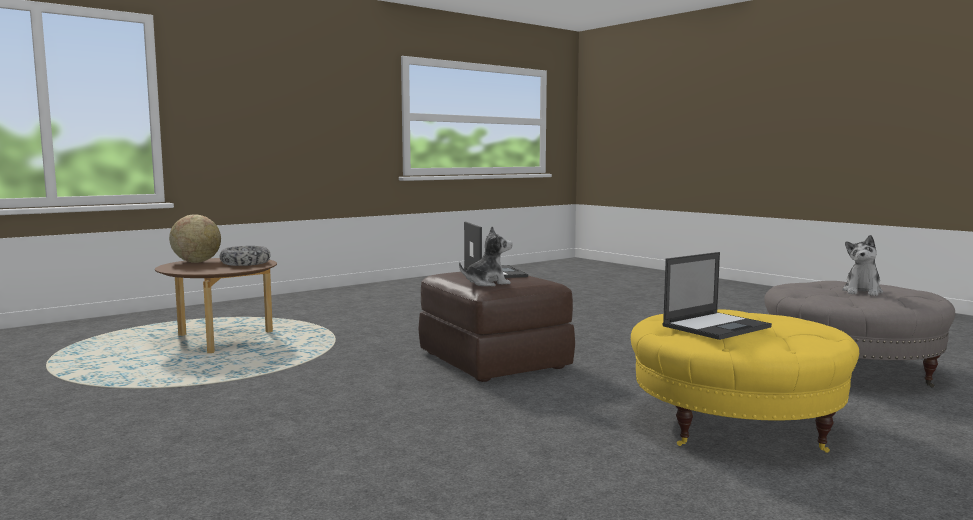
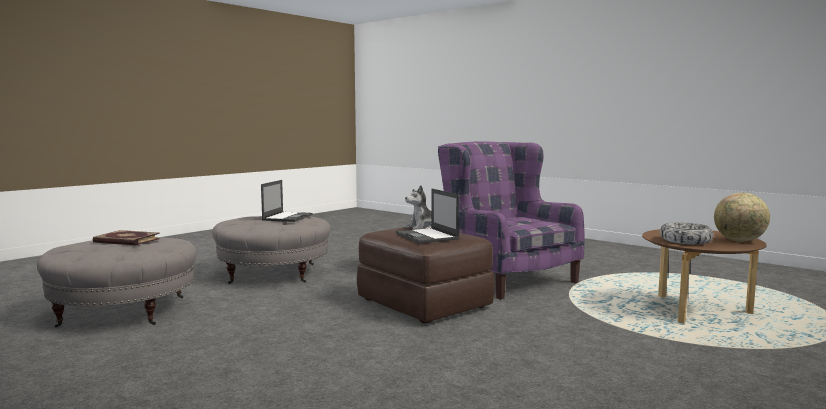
camera: 170 degrees right, 0 degrees up
yellow ottoman [631,309,859,453] -> grey ottoman [212,216,331,284]
laptop [662,252,772,340] -> laptop turned 150 degrees clockwise [261,180,313,222]
plush toy [842,235,883,296] -> book [93,230,160,246]
none -> purple armchair [438,141,585,299]

